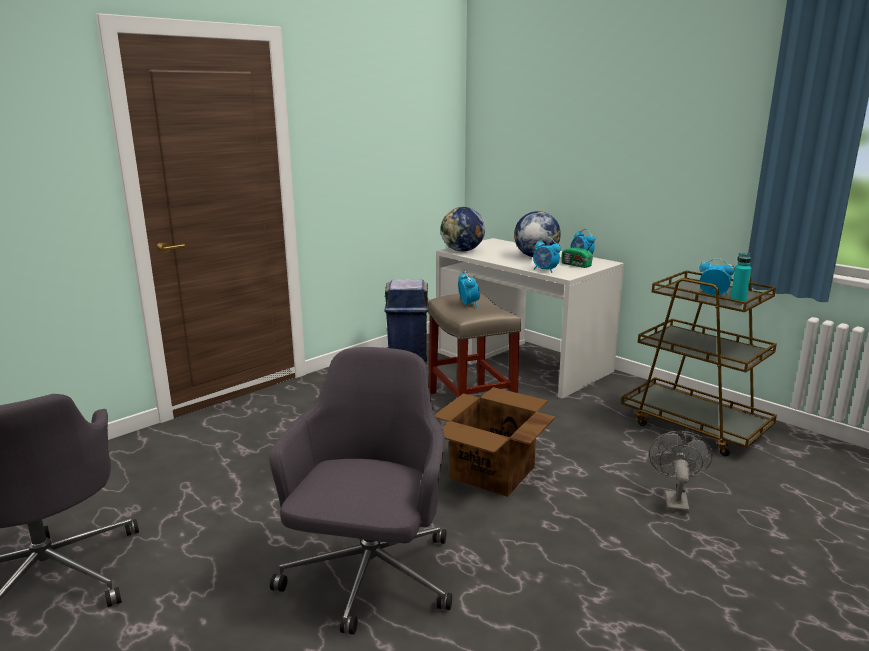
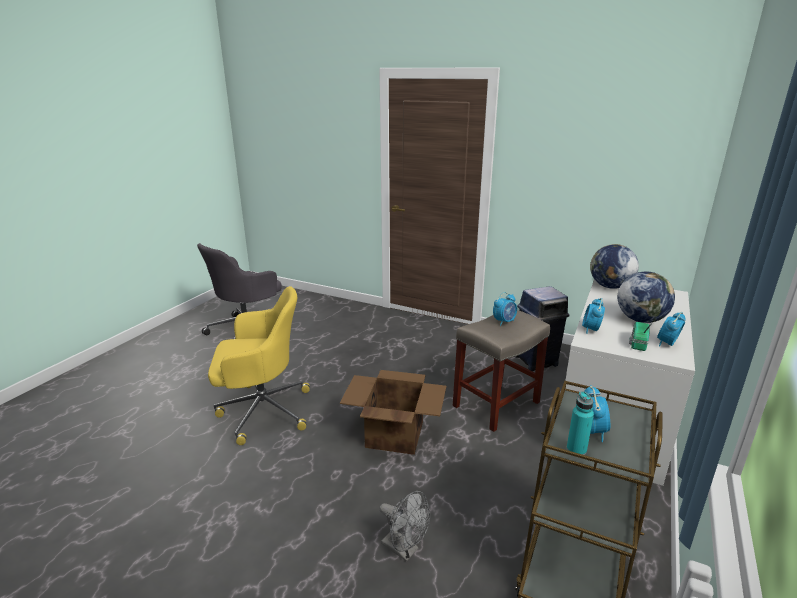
camera: 70 degrees right, 5 degrees up
grey office chair [269,347,452,635] -> yellow office chair [208,286,310,445]
grey fan [649,431,713,514] -> grey fan turned 45 degrees clockwise [380,491,430,562]

